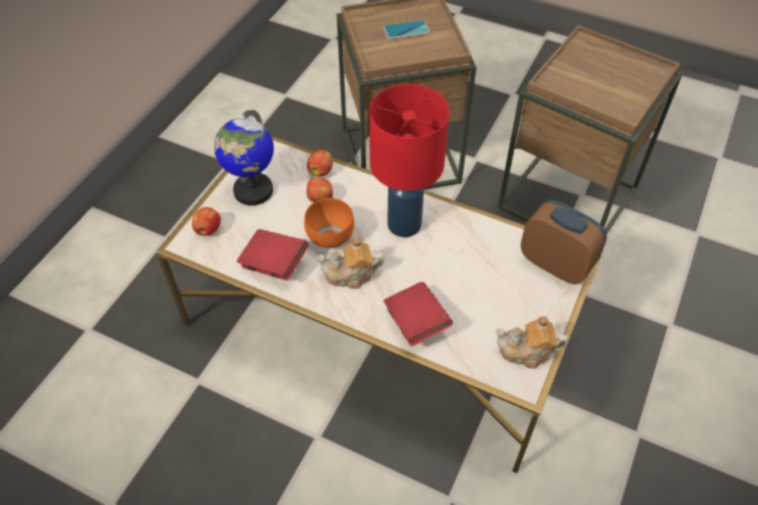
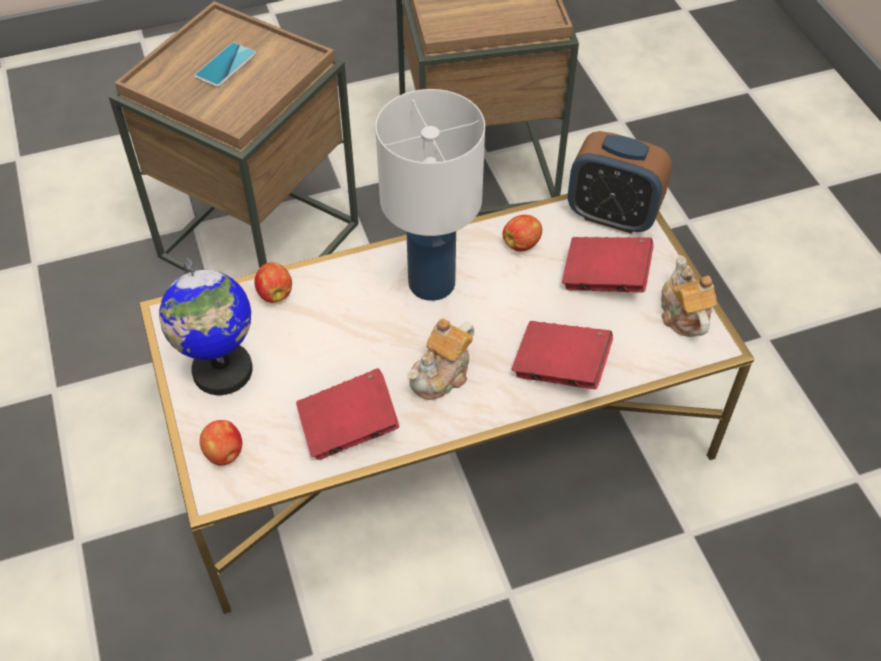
camera: 45 degrees left, 0 degrees up
orange bowl [304,198,354,248] -> none
apple [306,178,333,202] -> apple moved to [503,215,542,251]
red table lamp [369,84,449,237] -> white table lamp [375,89,485,301]
teapot [495,316,568,369] -> teapot turned 120 degrees clockwise [661,255,717,337]
alarm clock [521,200,607,284] -> alarm clock turned 150 degrees counterclockwise [568,131,672,234]
none -> red book [562,237,654,293]

